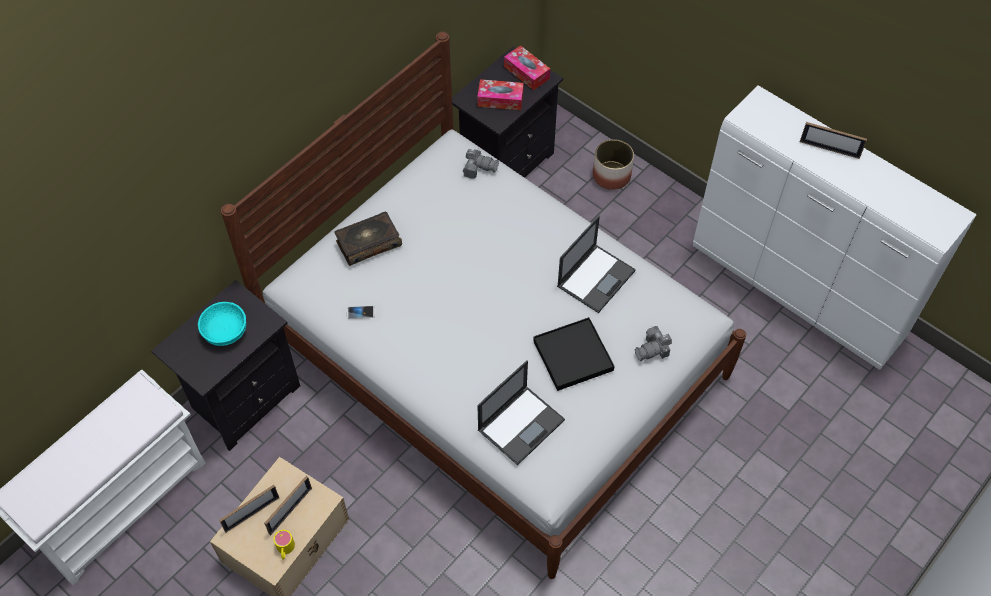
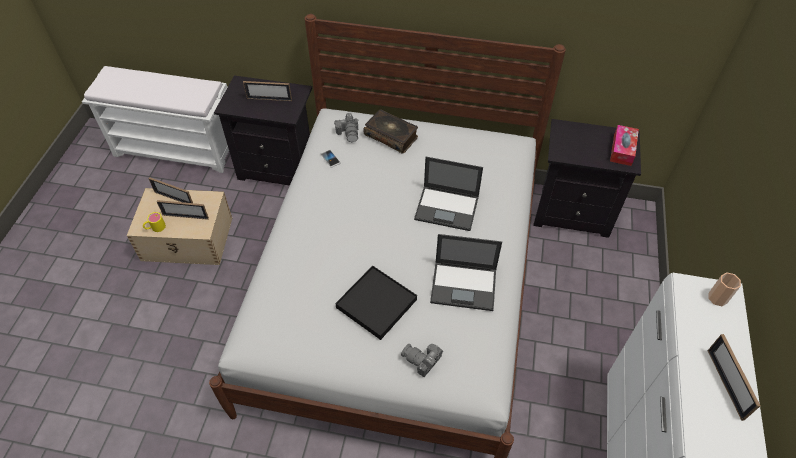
camera: 60 degrees right, 5 degrees down
turquoise bowl [198,302,246,346] -> picture frame [243,81,292,101]
camera [463,149,499,179] -> camera moved to [334,113,358,142]
tissue box [477,79,524,110] -> none
laptop [477,360,565,465] -> laptop moved to [414,157,483,231]
planter [593,139,634,190] -> none
none -> cup [708,272,741,306]

